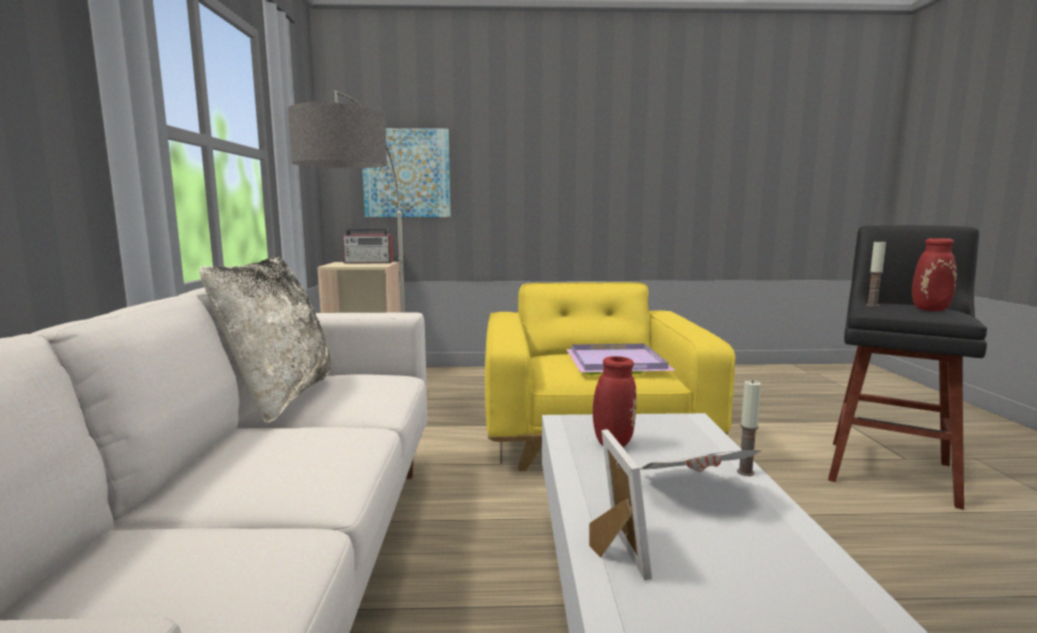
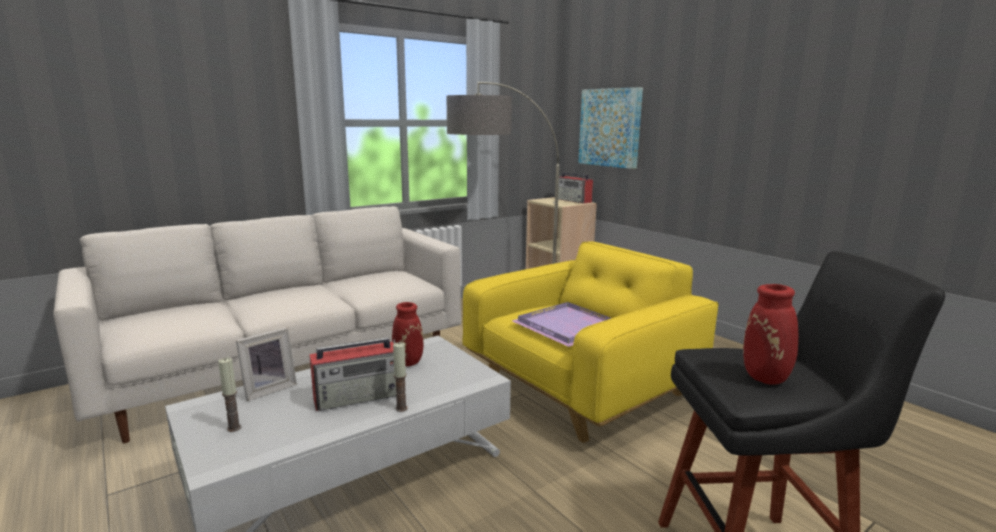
camera: 55 degrees right, 5 degrees up
beige pillow [199,255,331,423] -> none
newspaper [641,450,762,472] -> radio [309,337,397,411]
candle [866,242,886,307] -> candle moved to [218,358,241,432]

